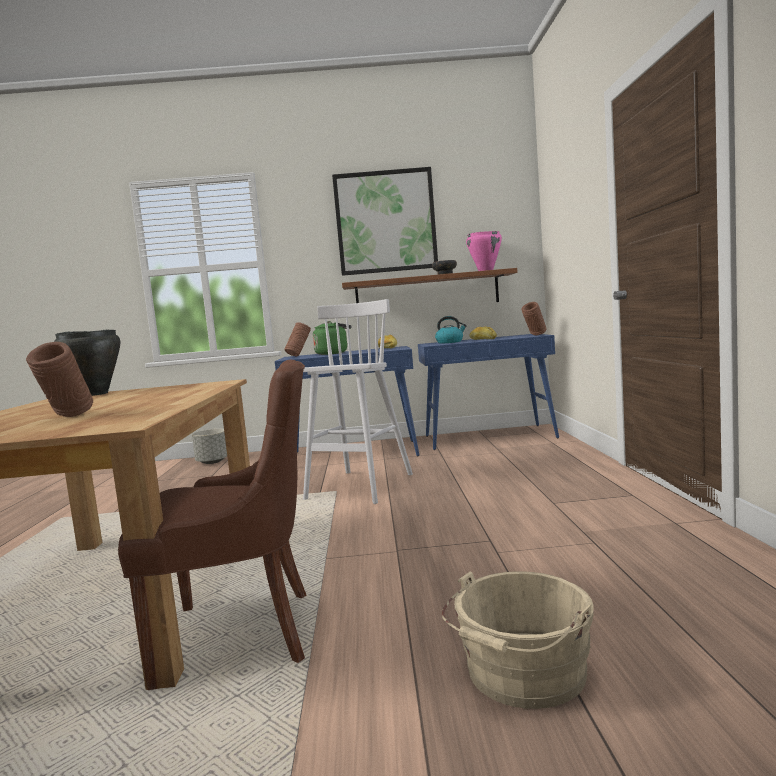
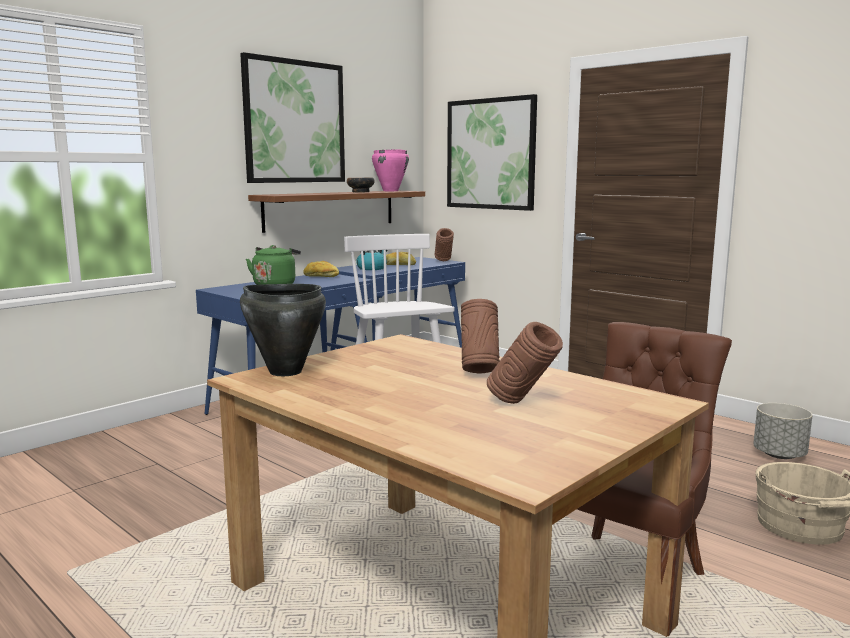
camera: 45 degrees left, 5 degrees up
grey planter [192,429,227,464] -> grey planter moved to [753,403,813,459]
brown vase [284,322,311,357] -> brown vase moved to [461,299,500,373]
none -> picture [447,94,537,211]

